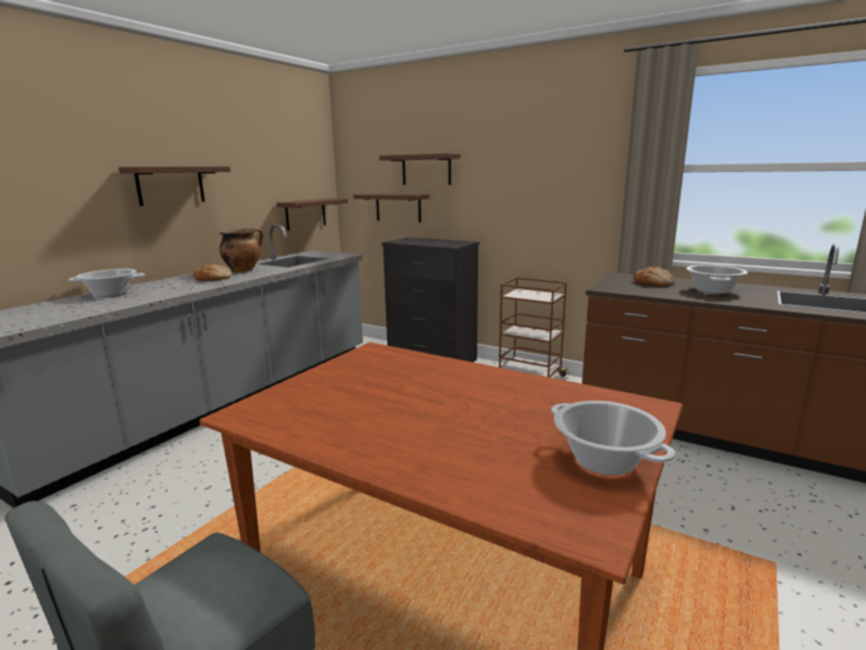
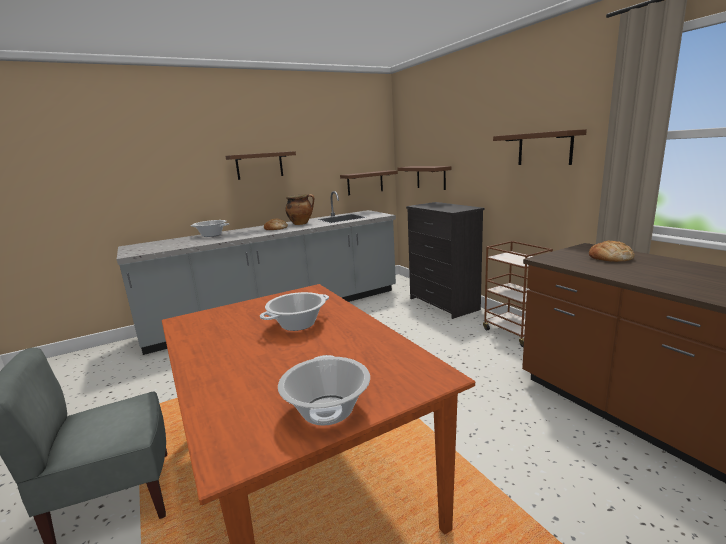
camera: 30 degrees right, 0 degrees up
brown shelf [379,153,461,185] -> brown shelf moved to [493,129,587,165]
cooking pot [686,265,748,294] -> cooking pot moved to [260,292,329,331]

